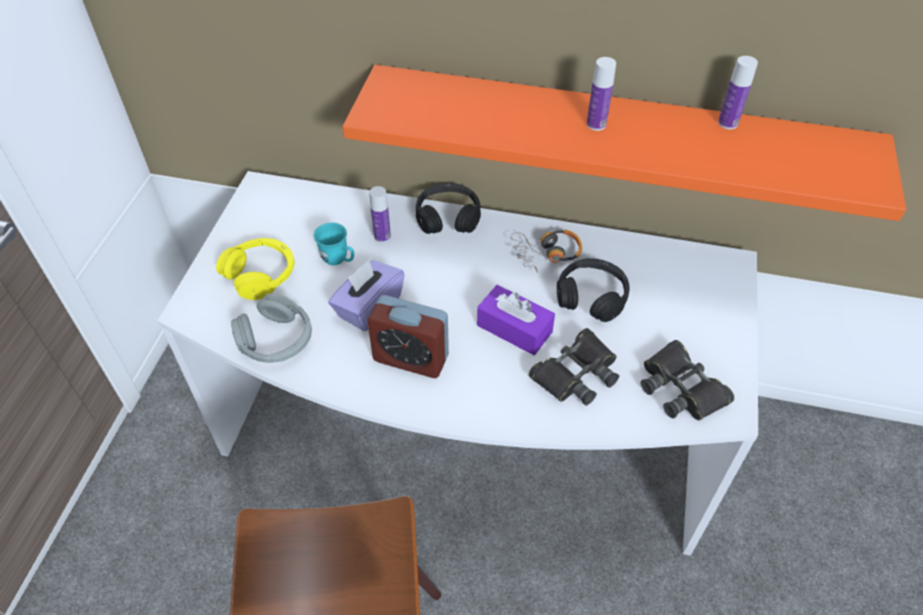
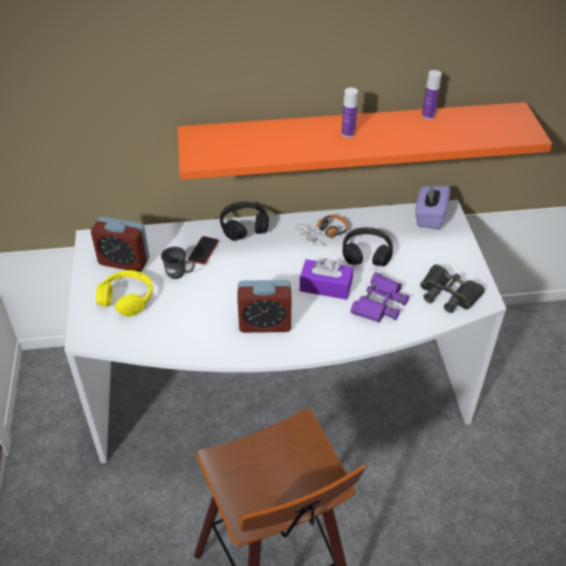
camera: 20 degrees left, 5 degrees down
grey headphones [231,293,312,363] -> none
turquoise mug [314,223,354,265] -> grey mug [161,247,195,279]
purple tissue box [329,260,405,332] -> purple tissue box moved to [415,183,450,230]
bottle [369,186,391,243] -> phone [188,236,219,264]
black binoculars [529,328,619,406] -> purple binoculars [350,272,409,322]
none -> alarm clock [91,216,149,272]

